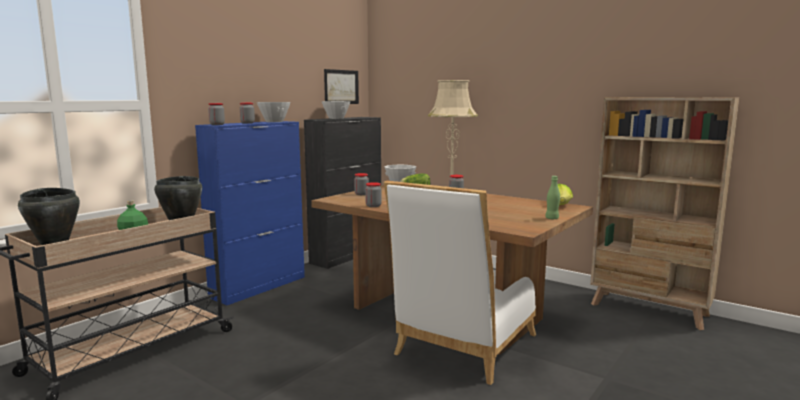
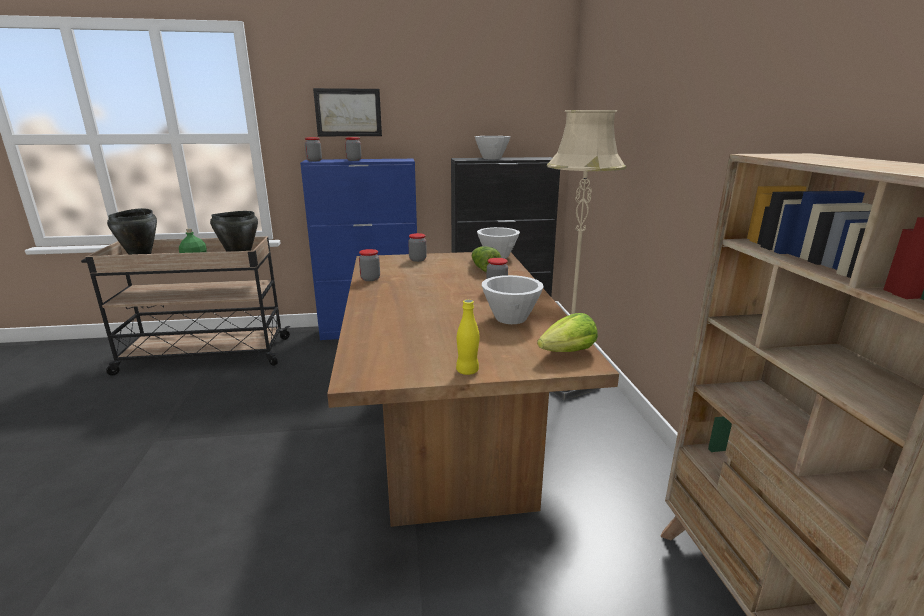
camera: 45 degrees right, 10 degrees up
white bowl [257,102,290,122] -> white bowl moved to [482,275,544,324]
picture [324,69,359,104] -> picture moved to [313,88,382,136]
white chair [384,181,536,385] -> none
green bottle [545,176,560,219] -> yellow bottle [456,300,479,375]

